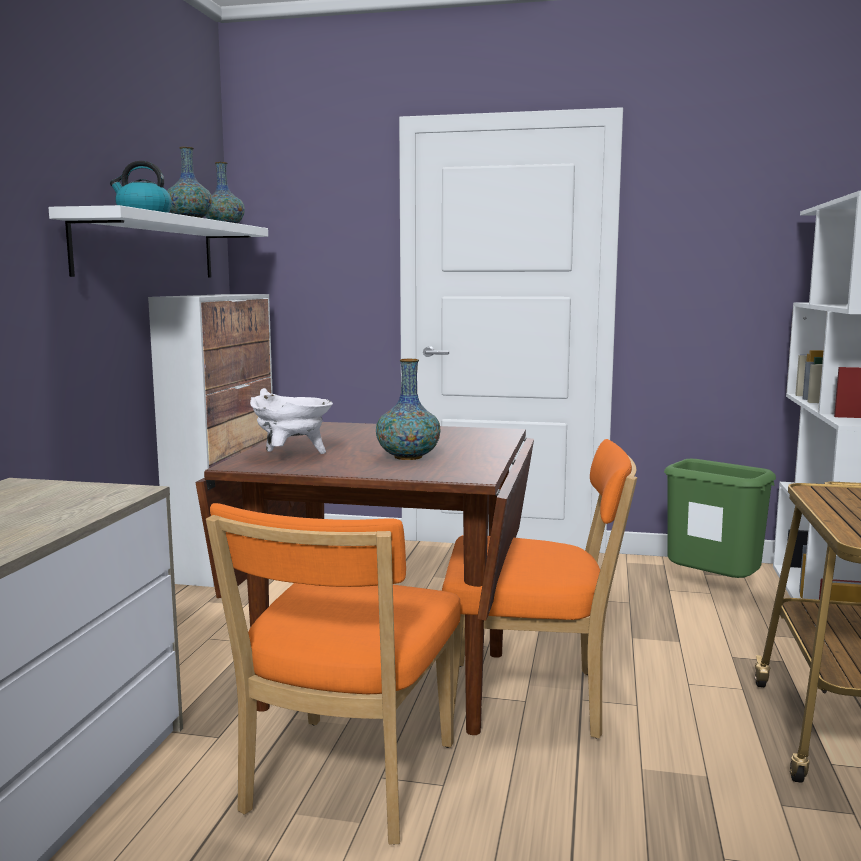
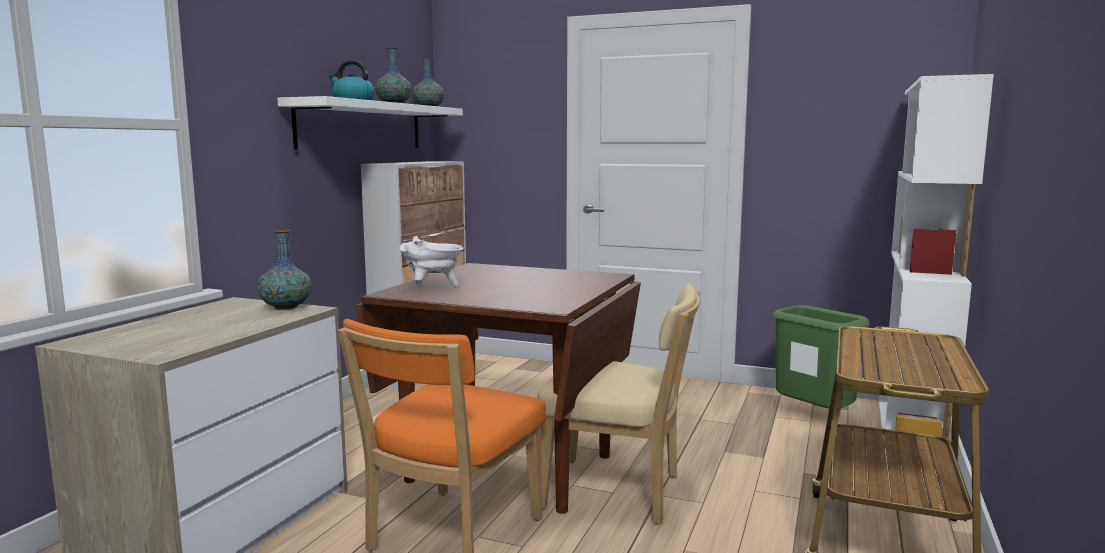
camera: 10 degrees right, 0 degrees up
vase [376,359,441,460] -> vase moved to [258,230,312,310]
orange chair [442,439,637,739] -> beige chair [537,284,700,525]

